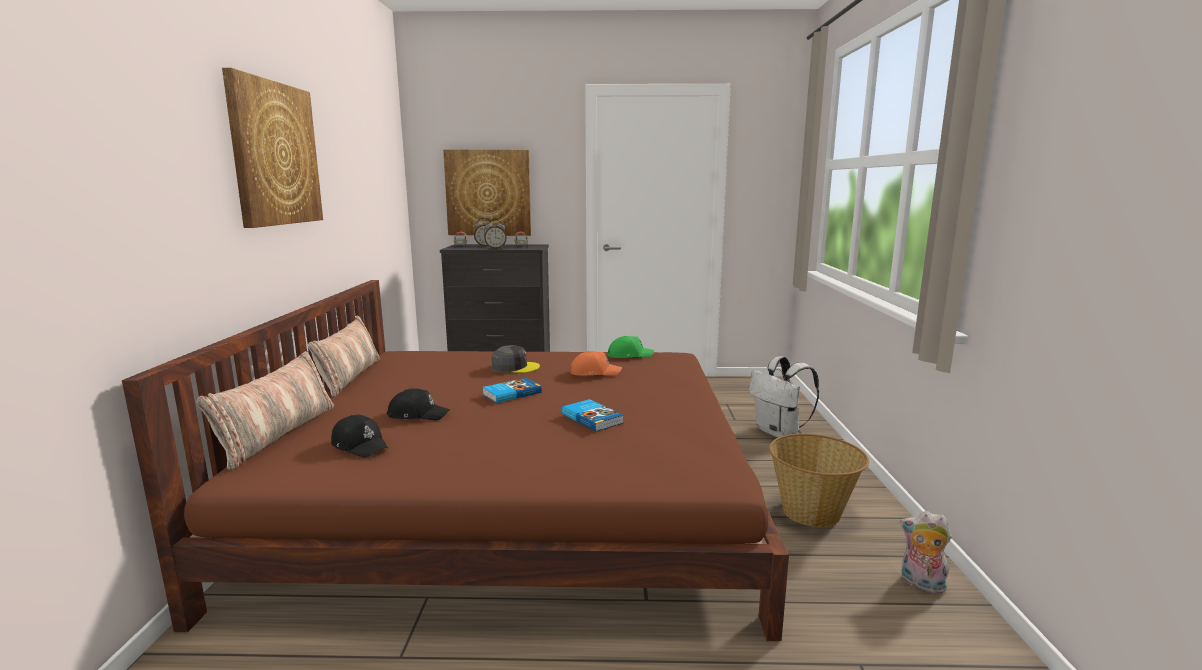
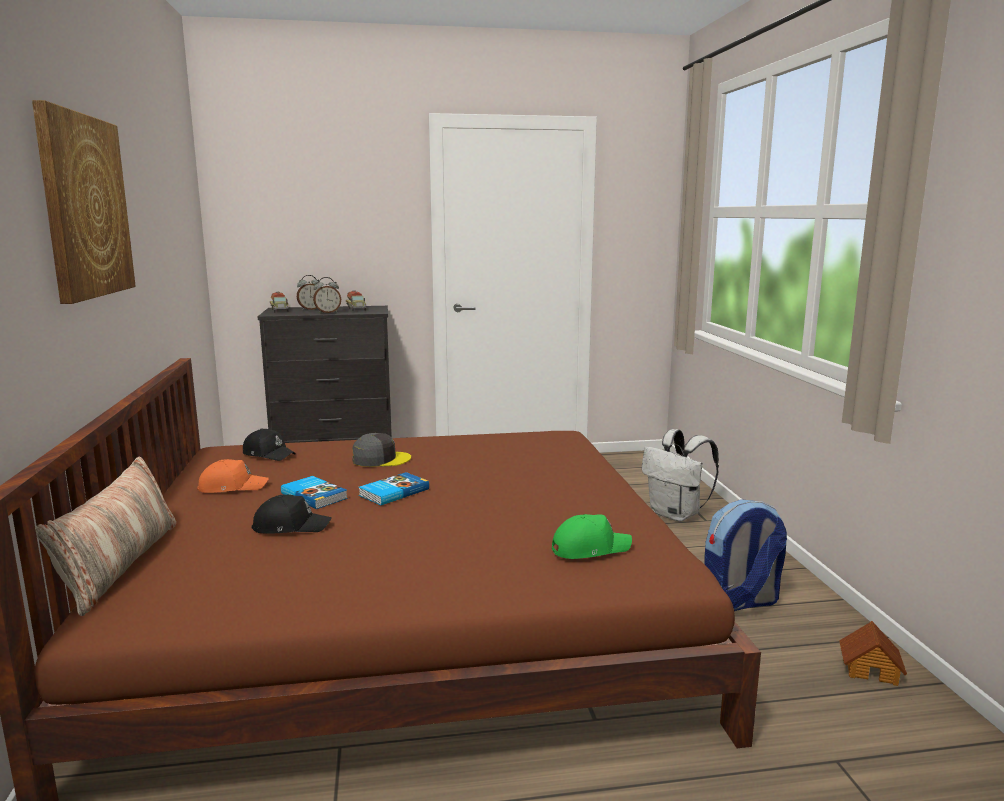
camera: 10 degrees left, 0 degrees up
pillow [308,316,380,397] -> none
black cap [331,415,389,458] -> black cap moved to [243,428,296,461]
picture [443,149,531,236] -> none
book [562,399,624,432] -> book moved to [281,476,348,509]
orange cap [570,351,622,376] -> orange cap moved to [197,459,269,493]
green cap [608,336,654,358] -> green cap moved to [552,514,632,559]
basket [769,434,869,527] -> backpack [704,499,787,611]
plush toy [900,511,952,593] -> toy house [839,621,907,686]

